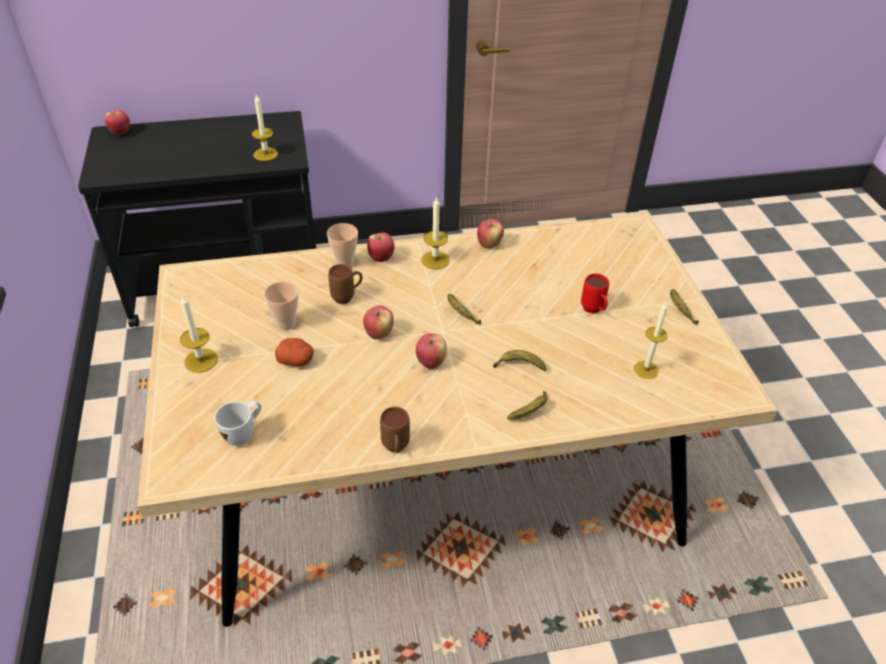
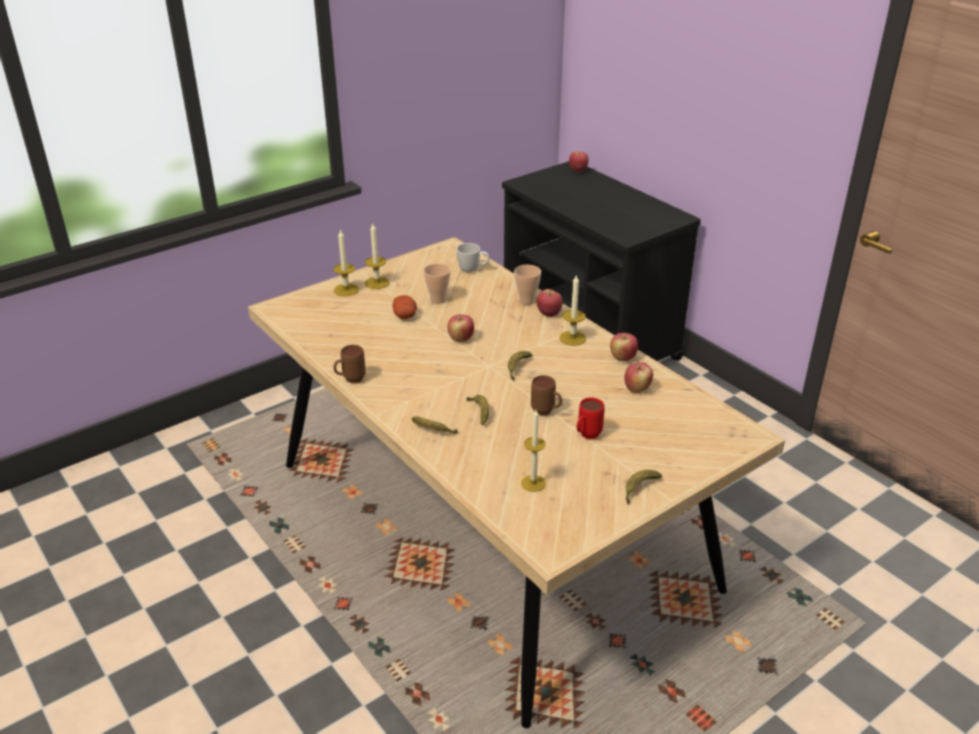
camera: 65 degrees right, 10 degrees down
white mug [214,401,261,446] -> white mug moved to [456,243,490,272]
candle [252,94,278,161] -> candle moved to [333,229,359,296]
brown mug [328,264,362,304] -> brown mug moved to [531,375,562,416]
apple [416,333,447,369] -> apple moved to [624,362,653,393]

